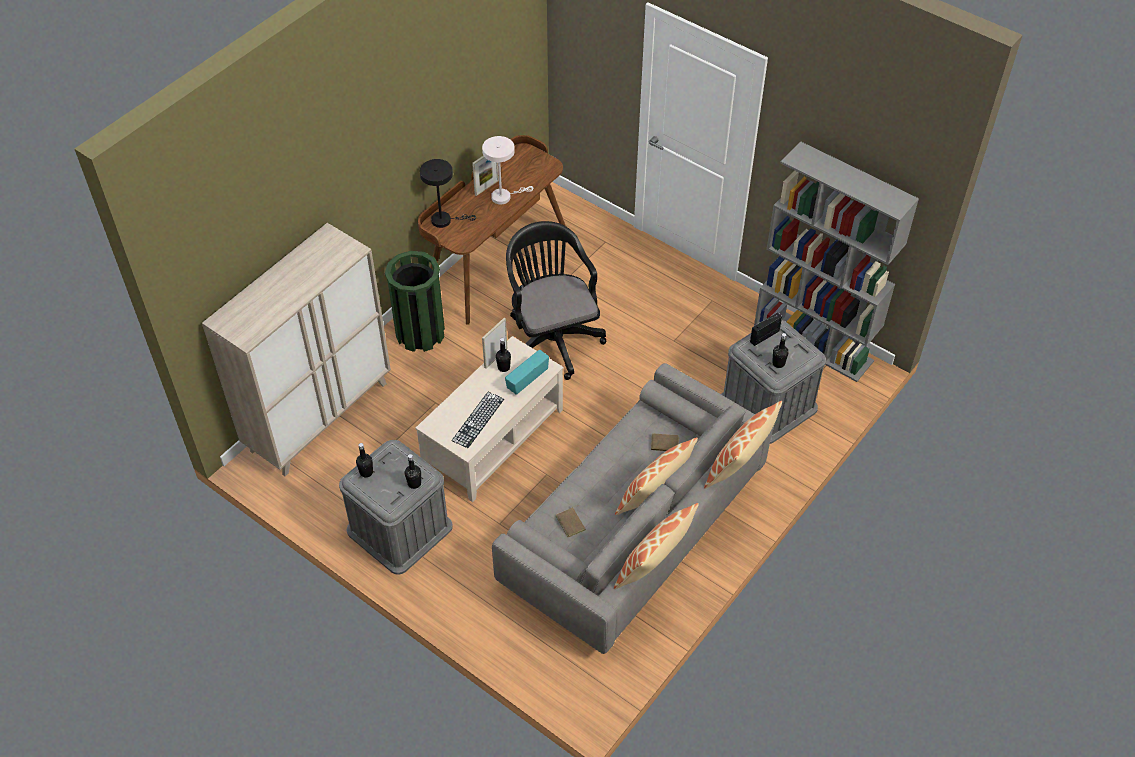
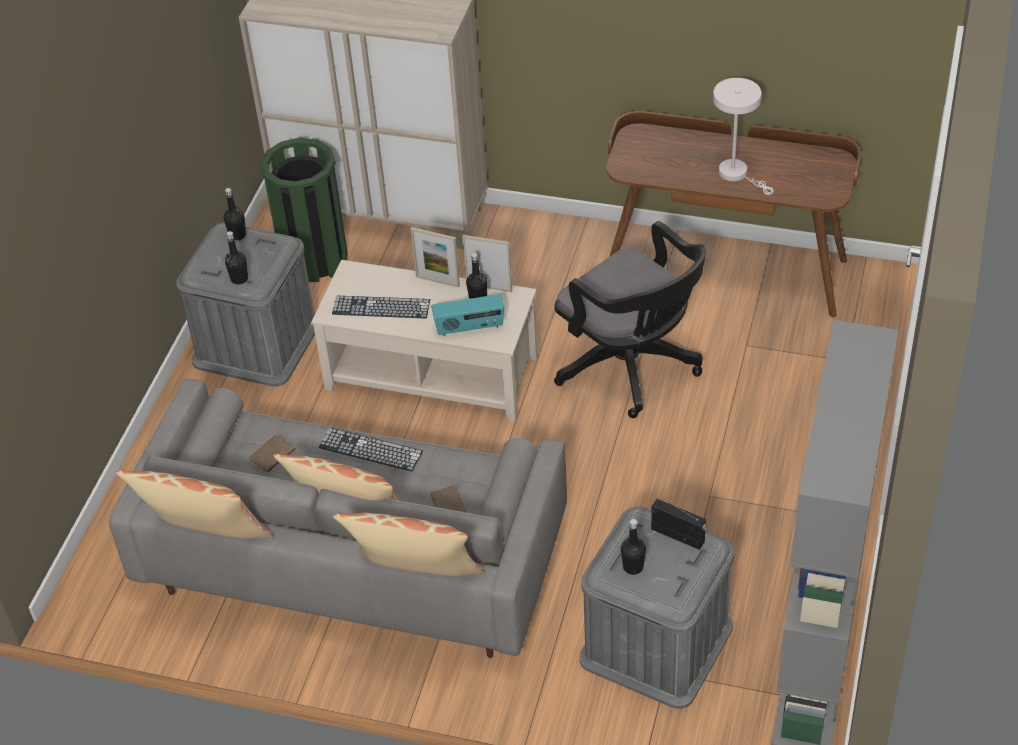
camera: 70 degrees right, 5 degrees down
green trash can [385,251,445,352] -> green trash can moved to [260,138,348,282]
black table lamp [420,159,476,228] -> none
picture frame [472,156,499,196] -> picture frame moved to [411,227,460,287]
radio [505,350,549,395] -> radio turned 150 degrees clockwise [431,294,504,336]
black office chair [506,221,606,380] -> black office chair turned 90 degrees clockwise [554,221,706,418]
none -> keyboard [319,428,423,471]

